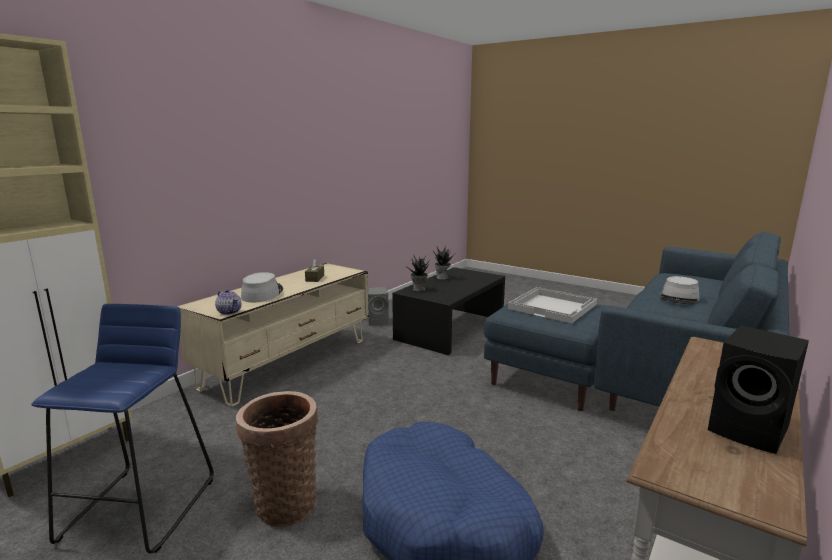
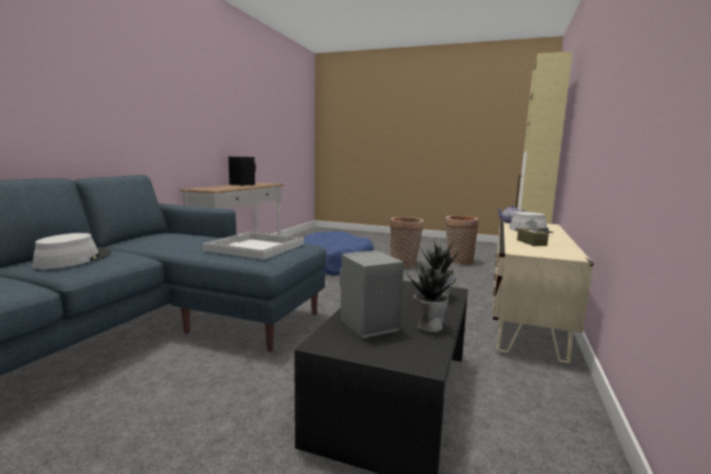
camera: 165 degrees right, 5 degrees down
blue stool [31,304,214,553] -> basket [445,216,478,265]
grey speaker [367,287,389,326] -> grey speaker moved to [340,251,404,339]

